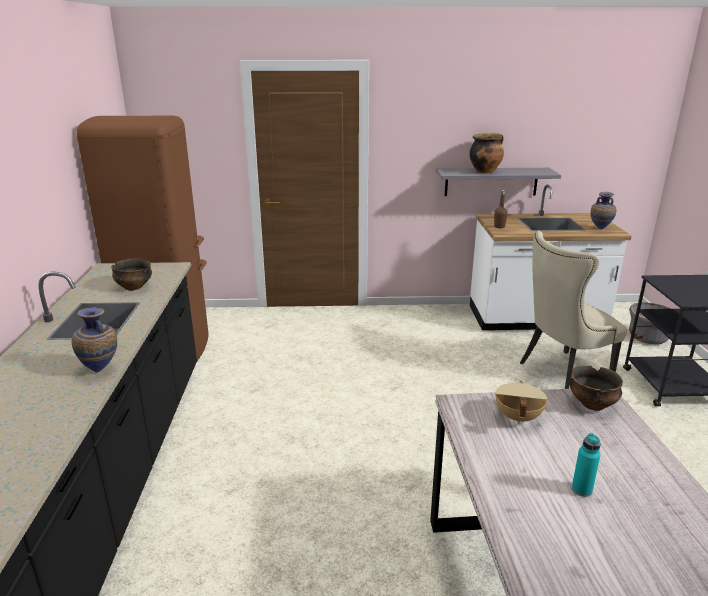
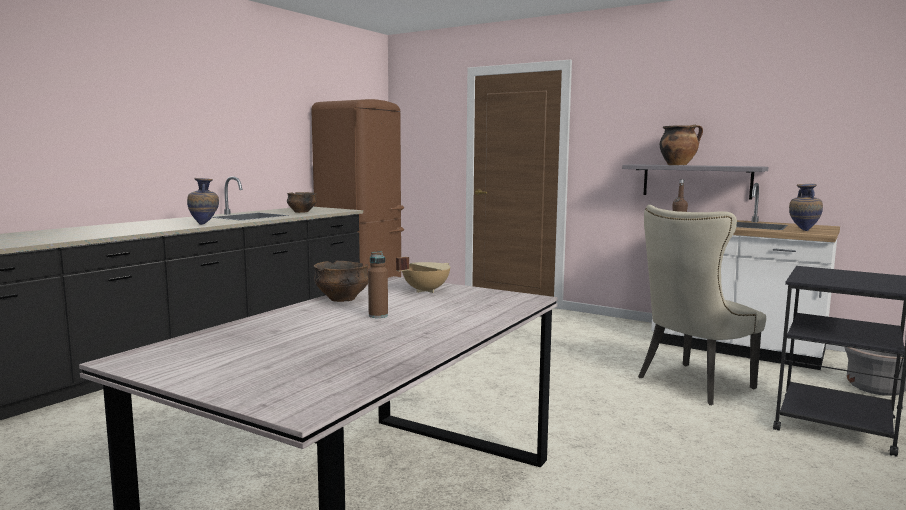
camera: 35 degrees right, 15 degrees down
beige chair [520,230,627,389] -> beige chair turned 45 degrees counterclockwise [638,205,766,405]
bowl [570,366,623,411] -> bowl moved to [314,261,368,302]
turquoise bottle [572,433,601,497] -> brown bottle [368,251,388,318]

